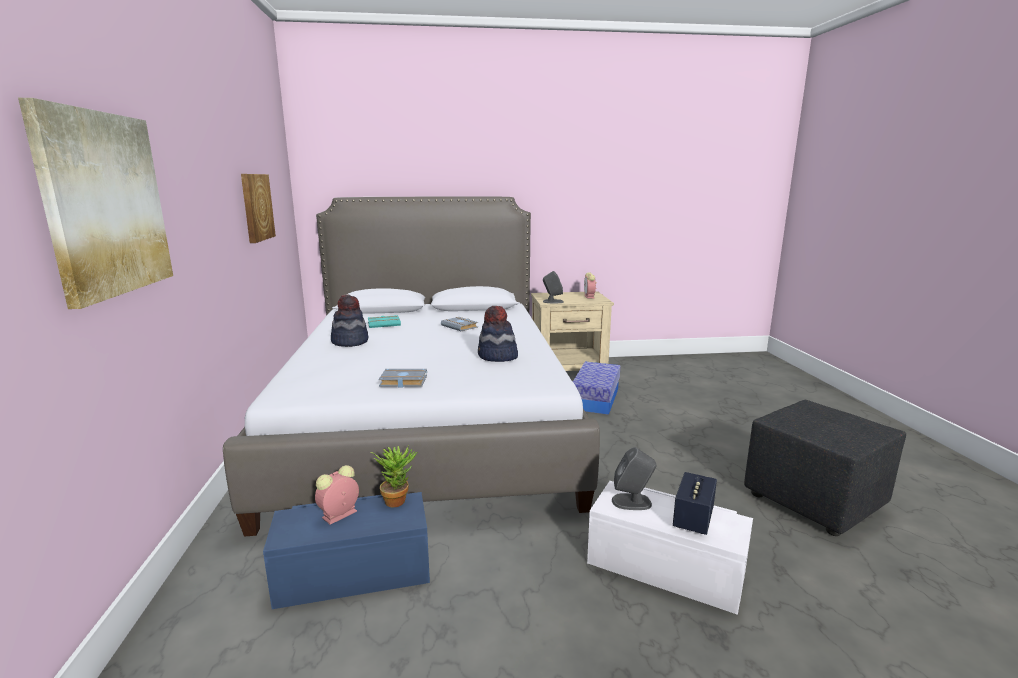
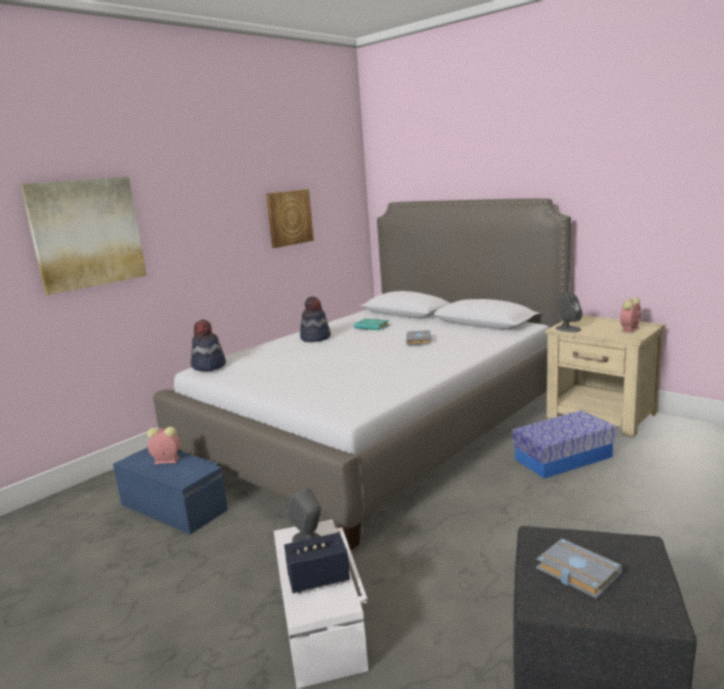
camera: 50 degrees right, 0 degrees up
potted plant [370,446,417,507] -> none
grey book [379,369,427,387] -> grey book moved to [536,538,623,599]
hat [478,306,518,362] -> hat moved to [191,320,226,371]

